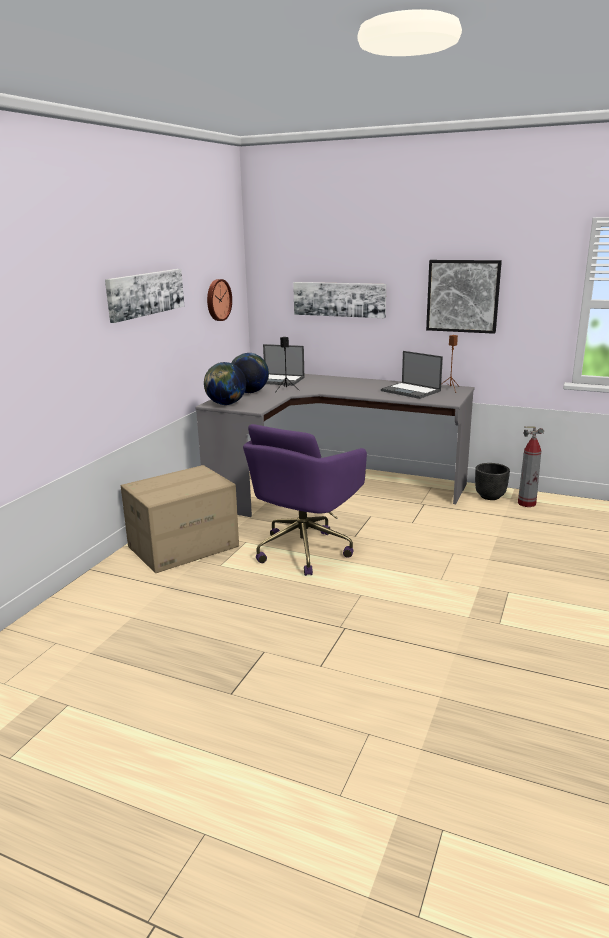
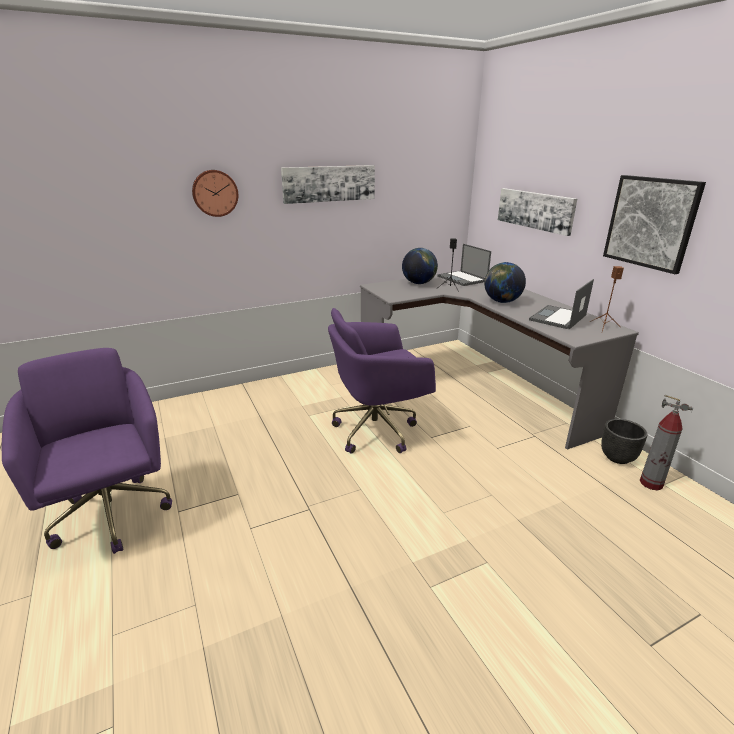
camera: 40 degrees right, 5 degrees up
cardboard box [121,465,239,573] -> none
globe [204,362,246,405] -> globe moved to [484,262,526,303]
wall clock [207,279,232,321] -> wall clock moved to [192,170,238,217]
laptop [381,351,443,399] -> laptop turned 45 degrees clockwise [529,279,594,329]
none -> purple office chair [2,348,172,554]

